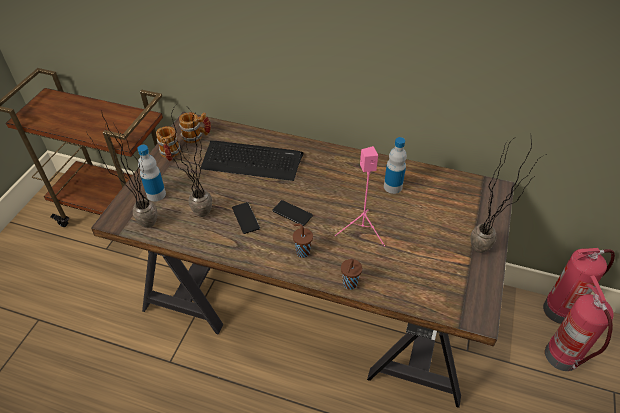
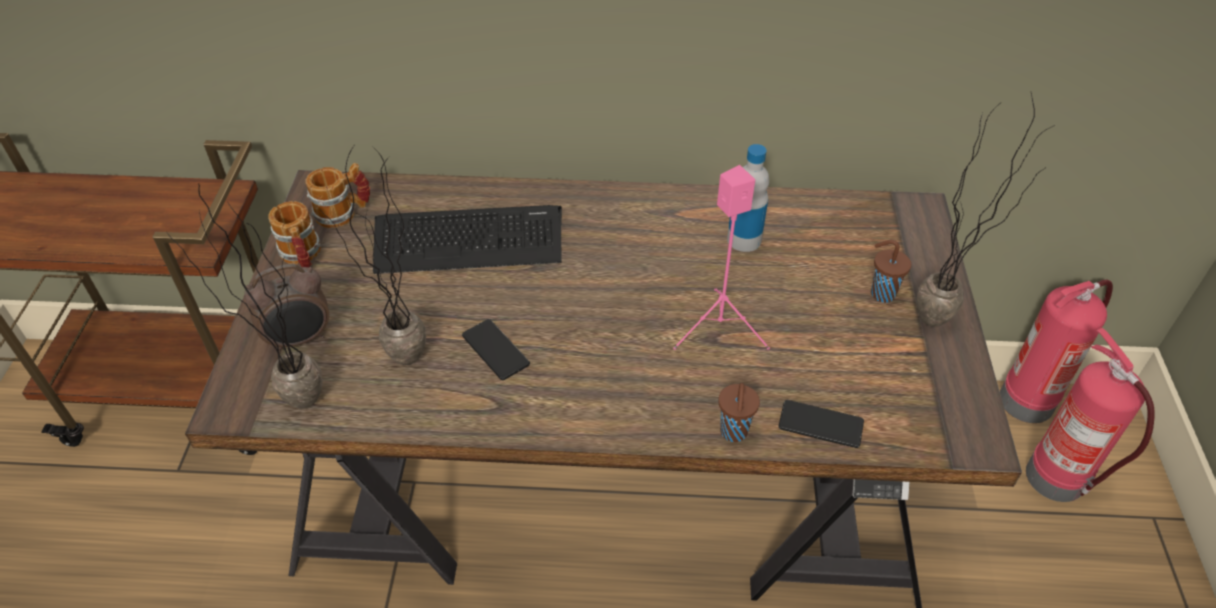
camera: 15 degrees left, 0 degrees up
bottle [137,145,166,201] -> alarm clock [244,264,329,353]
phone [272,200,313,226] -> phone moved to [779,400,864,448]
brown cup [293,223,313,258] -> brown cup moved to [871,240,911,303]

